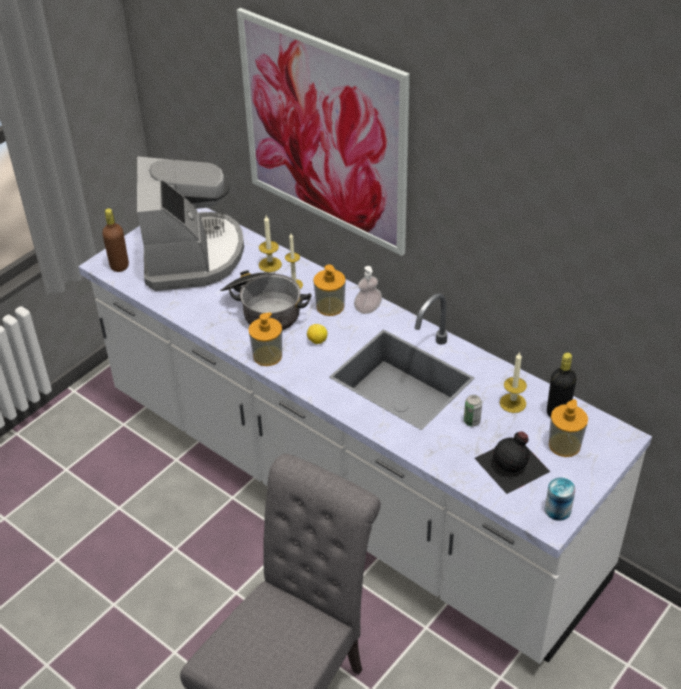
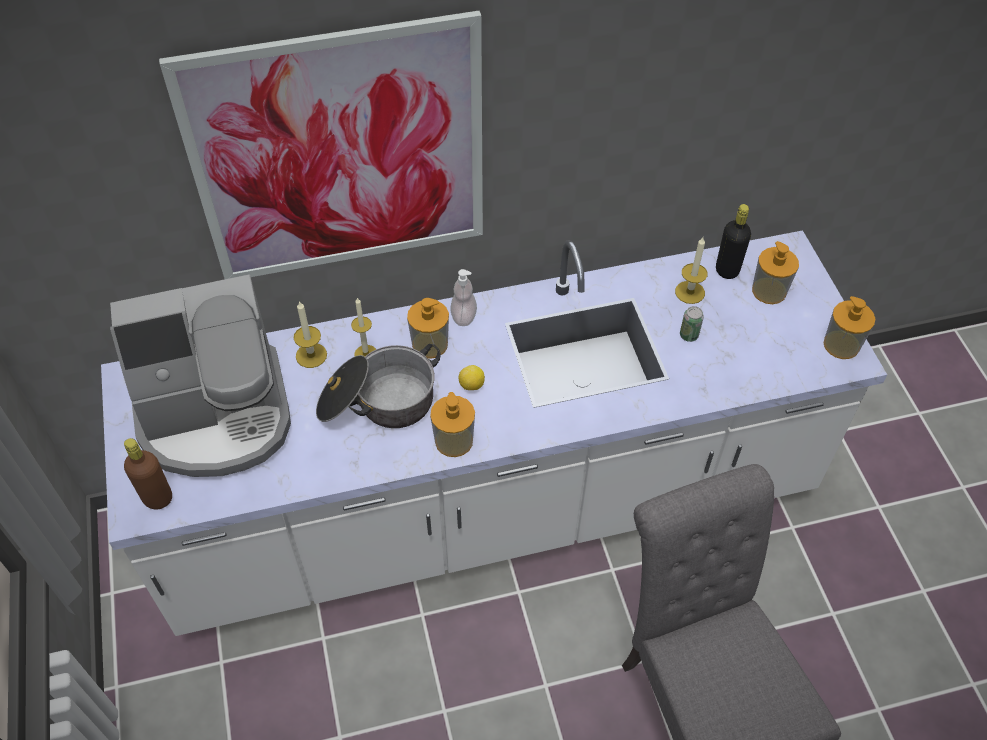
camera: 55 degrees left, 10 degrees up
coffee machine [137,156,244,291] -> coffee machine turned 135 degrees clockwise [110,274,291,477]
black bottle [474,431,551,494] -> none
can [545,477,575,521] -> soap dispenser [824,296,875,359]

